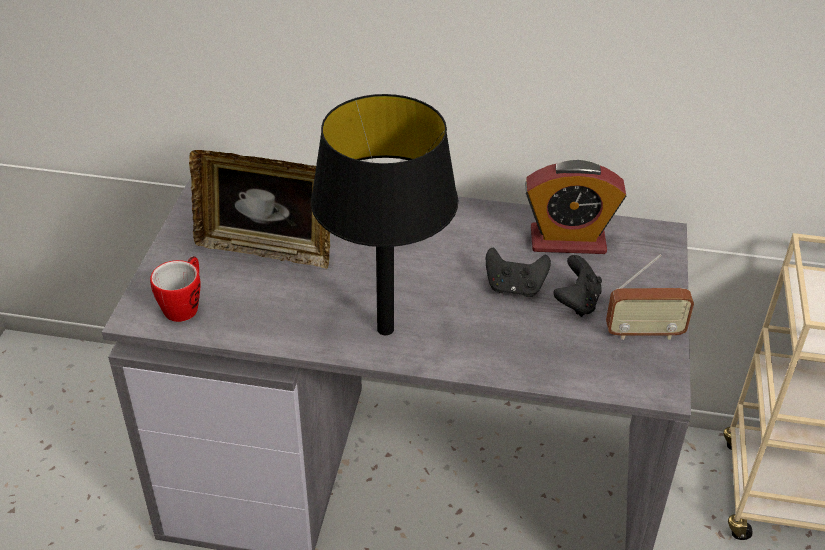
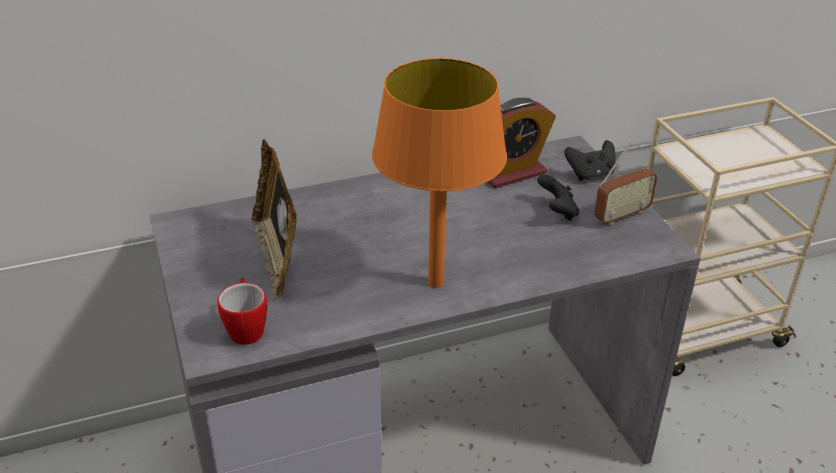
camera: 30 degrees left, 5 degrees down
picture frame [189,150,330,269] -> picture frame turned 90 degrees clockwise [252,139,297,300]
black table lamp [311,94,458,335] -> orange table lamp [372,58,507,288]
black game controller [486,247,551,297] -> black game controller moved to [564,140,616,181]

